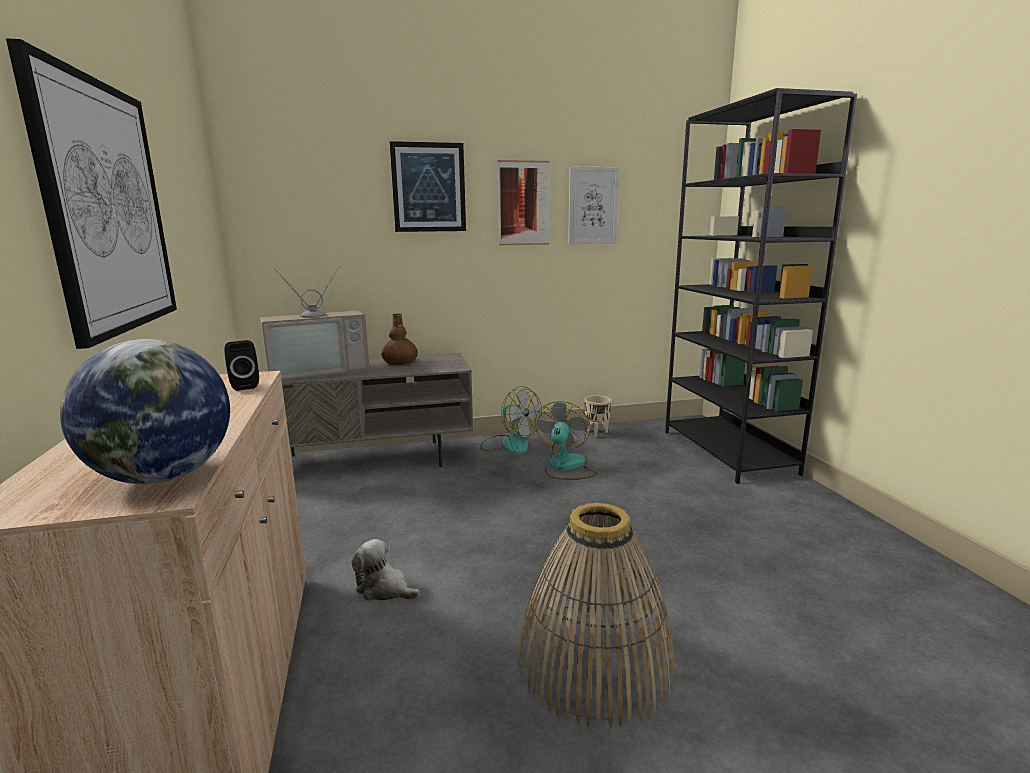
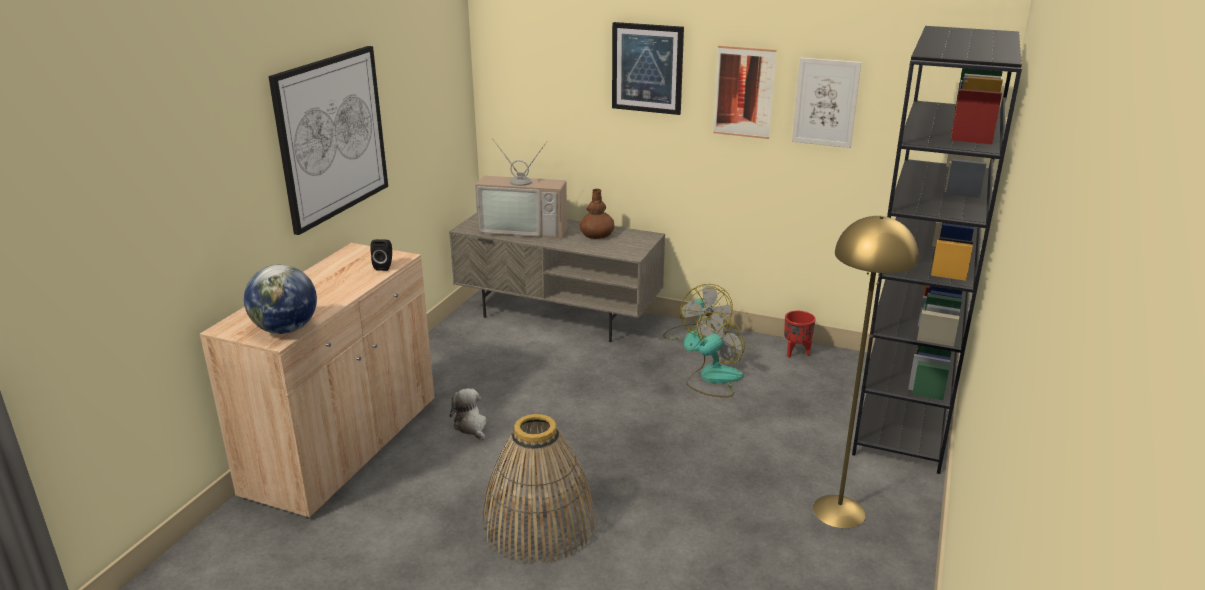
camera: 35 degrees right, 10 degrees up
beige planter [585,396,611,437] -> red planter [784,311,816,358]
none -> yellow floor lamp [813,216,919,528]

